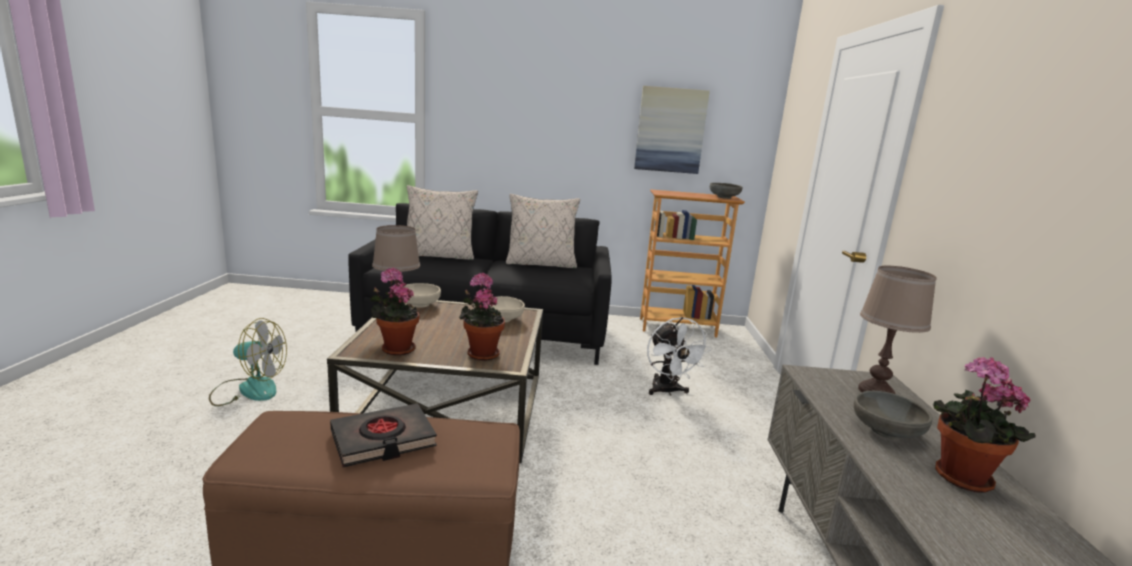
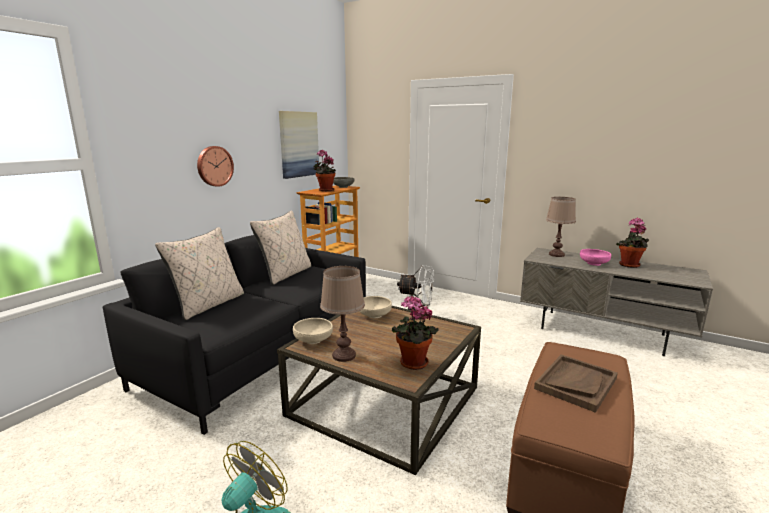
camera: 60 degrees left, 0 degrees up
black book [330,403,437,467] -> brown tray [534,354,618,413]
potted plant [459,273,505,361] -> potted plant moved to [313,150,336,191]
grey bowl [854,391,933,439] -> pink bowl [580,249,611,266]
none -> wall clock [197,146,234,187]

